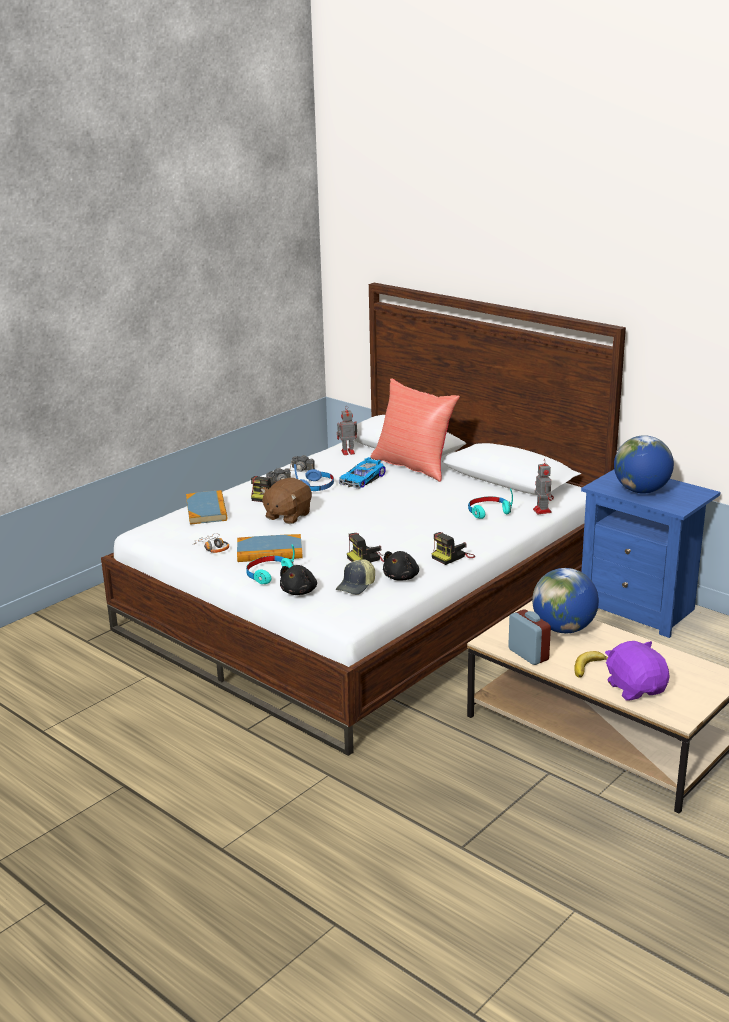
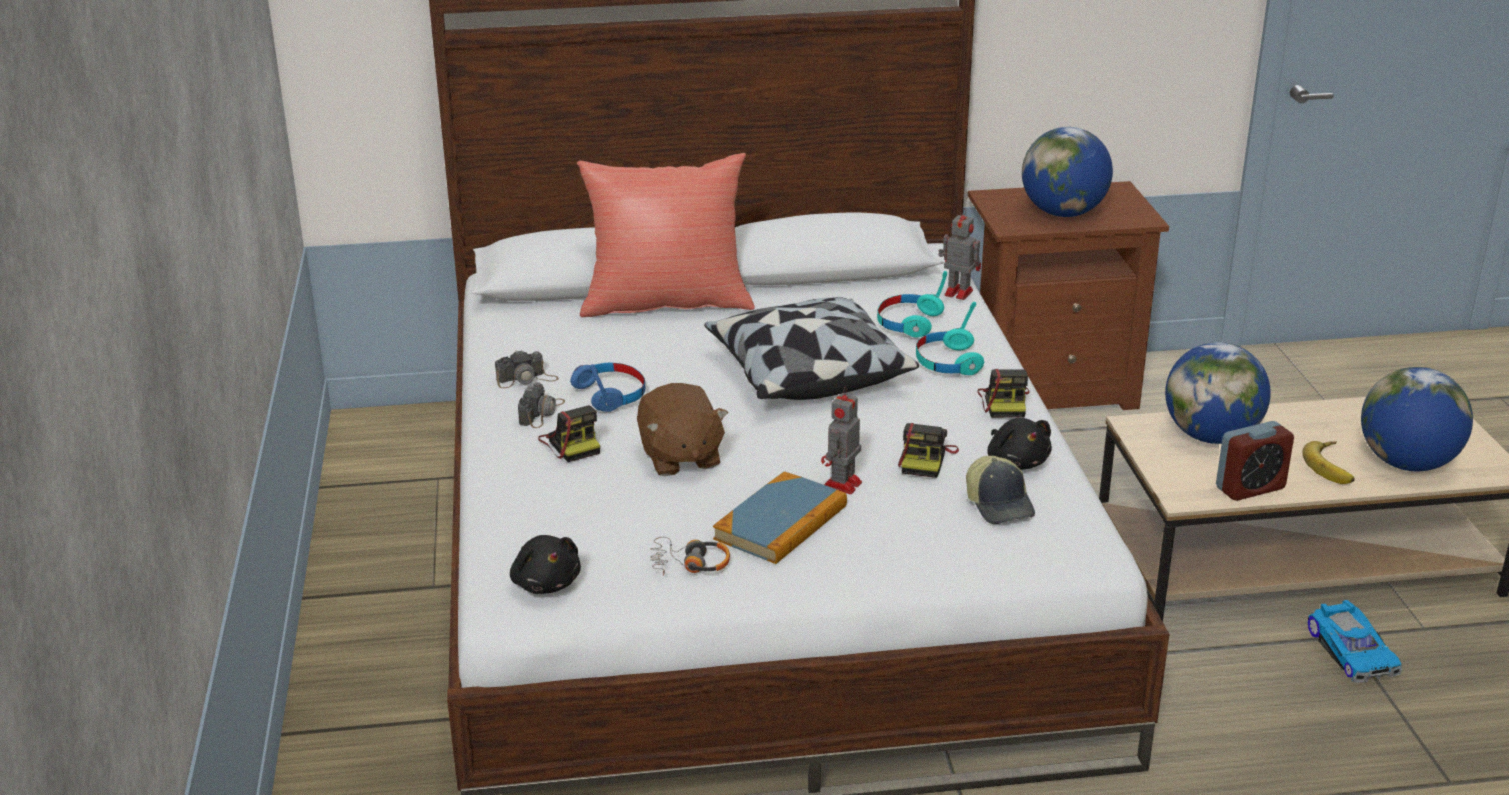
camera: 50 degrees left, 5 degrees up
book [186,490,227,525] -> none
turquoise headphones [246,544,295,584] -> turquoise headphones moved to [916,302,984,375]
black plush toy [280,565,317,595] -> black plush toy moved to [510,535,581,594]
toy robot [337,406,357,455] -> toy robot moved to [821,386,862,494]
toy car [339,457,386,489] -> toy car moved to [1308,600,1402,683]
alarm clock [508,609,551,665] -> alarm clock turned 150 degrees clockwise [1216,421,1294,501]
blue nightstand [581,470,720,638] -> brown nightstand [968,181,1169,410]
purple plush toy [605,641,669,700] -> globe [1361,367,1473,471]
none -> pillow [704,297,919,400]

